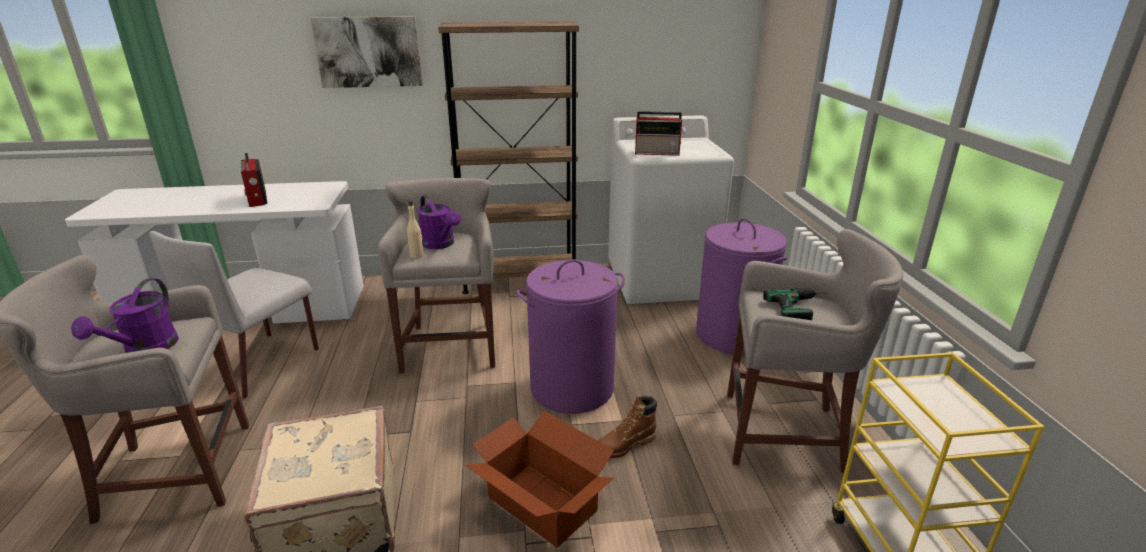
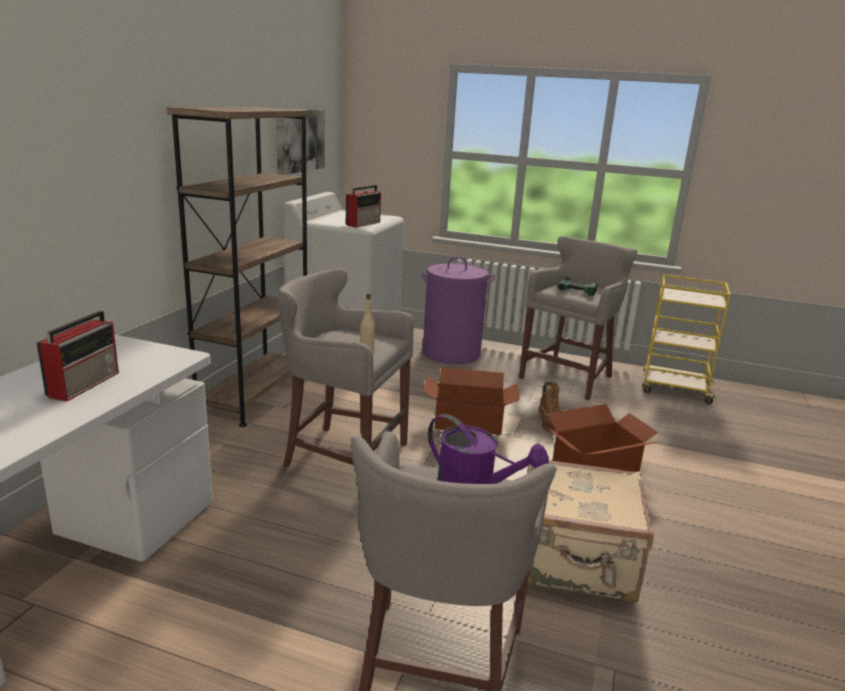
camera: 65 degrees left, 5 degrees down
grey chair [149,231,319,399] -> none
radio [241,153,268,207] -> radio turned 75 degrees counterclockwise [37,311,119,402]
picture [311,16,423,88] -> picture moved to [276,109,325,175]
purple watering can [418,195,461,249] -> none
purple laundry basket [517,259,625,414] -> cardboard box [423,368,519,435]

